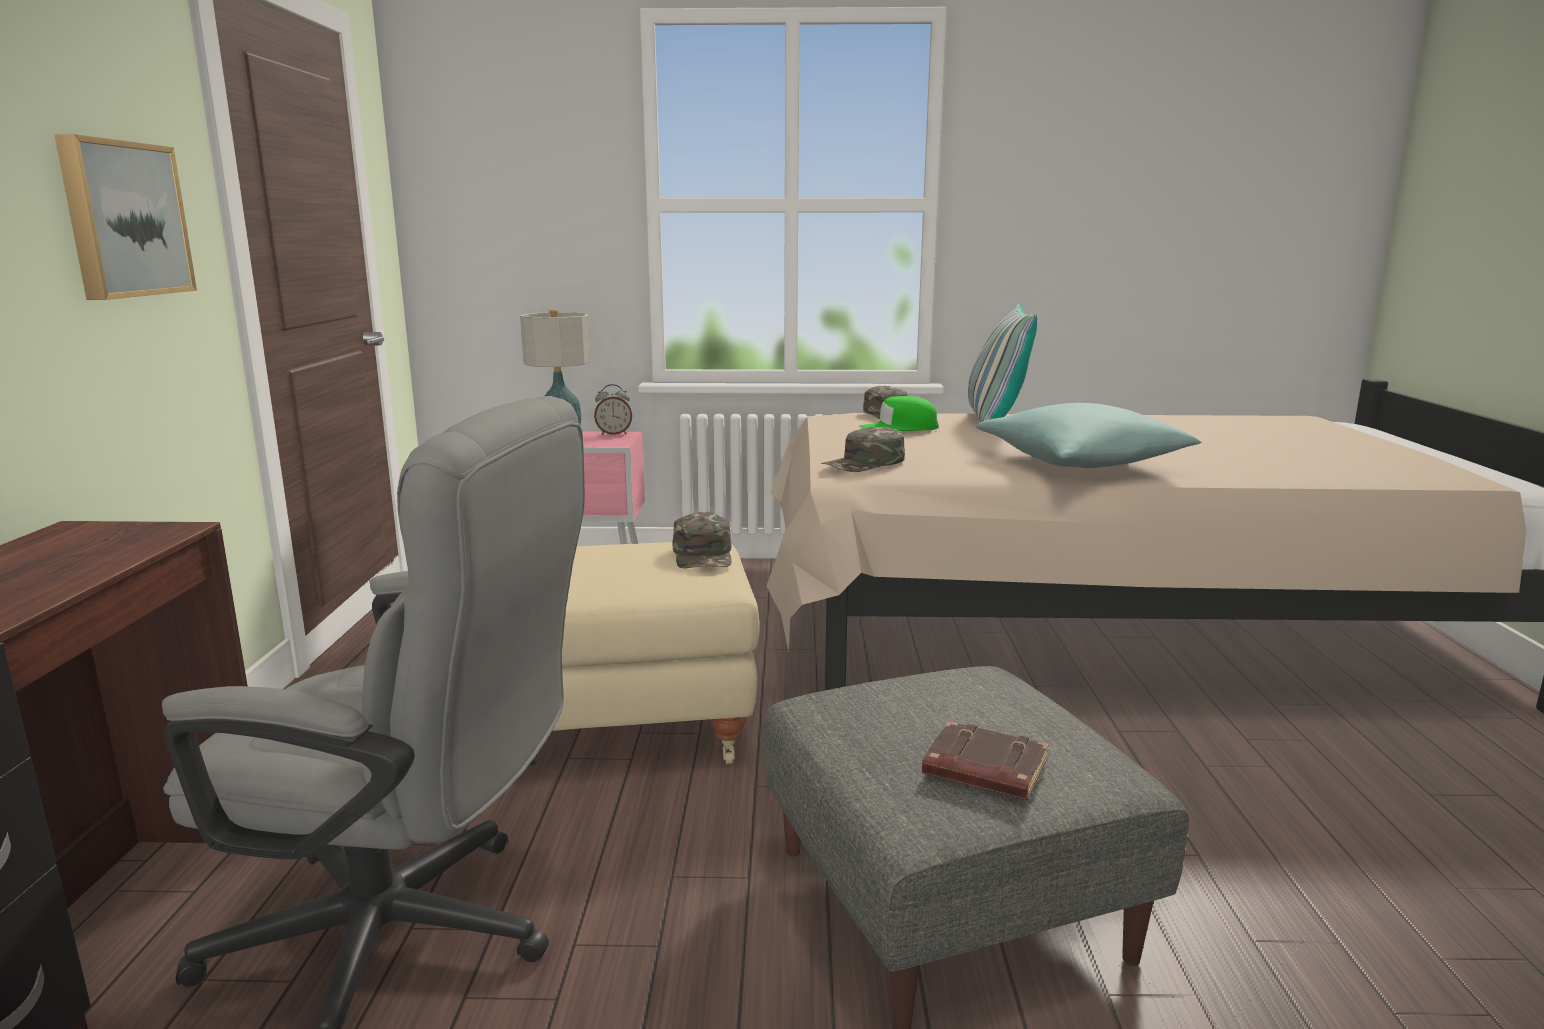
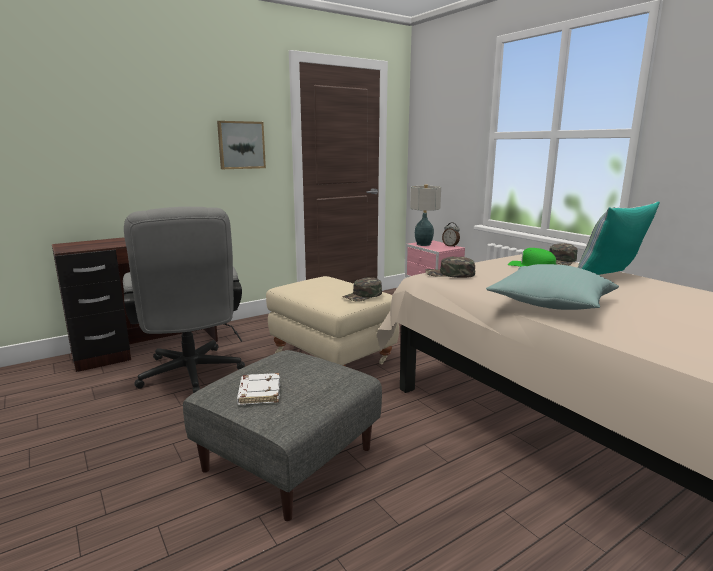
camera: 55 degrees right, 0 degrees up
brown book [922,721,1049,800] -> white book [237,373,280,405]

